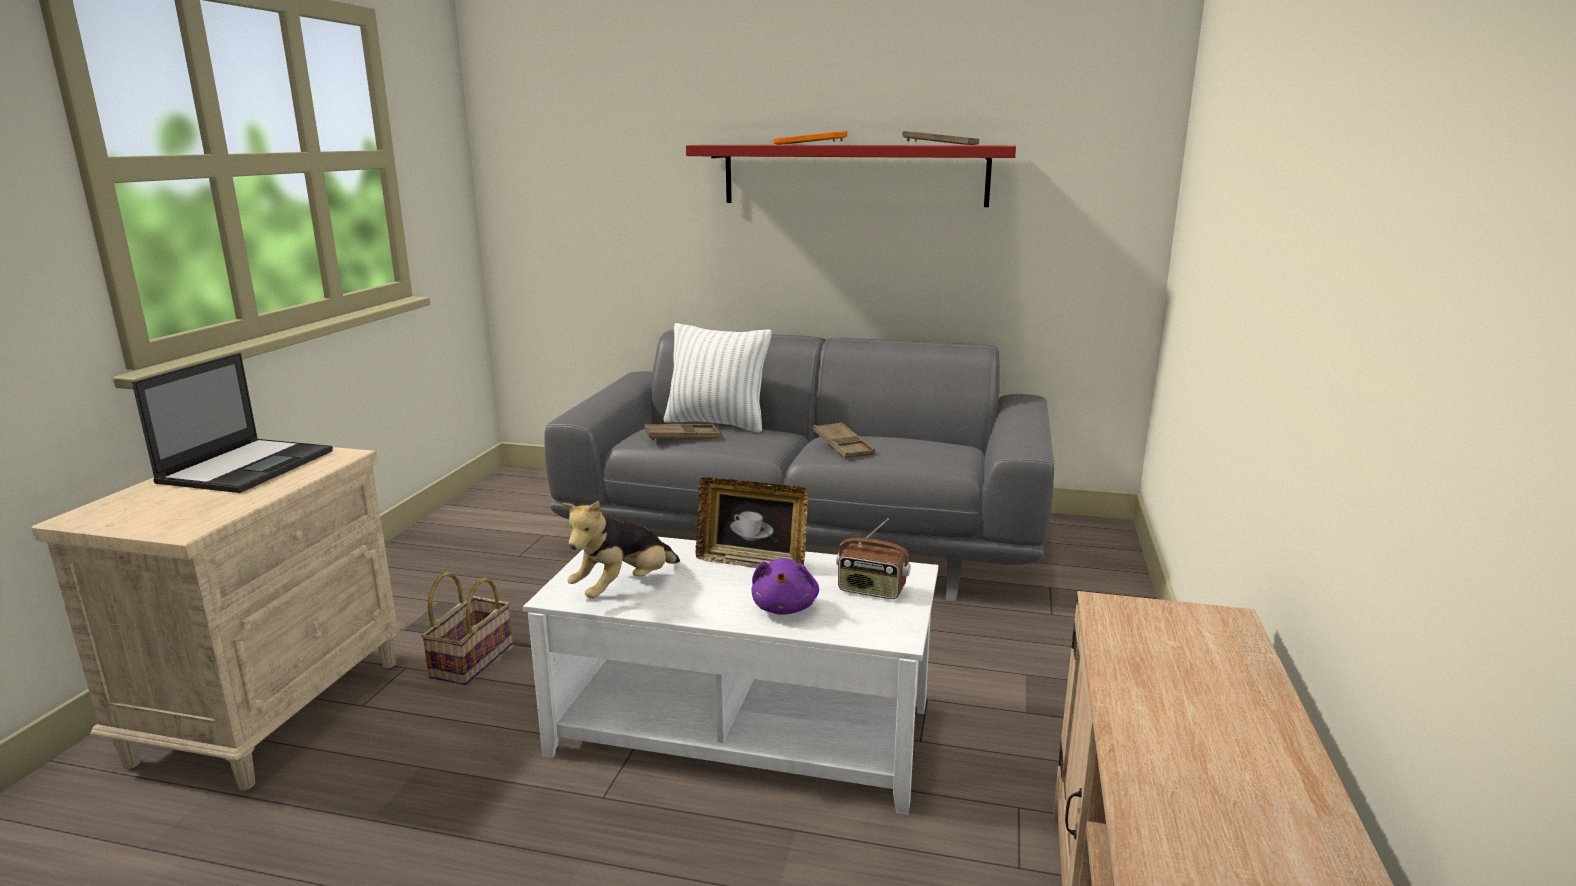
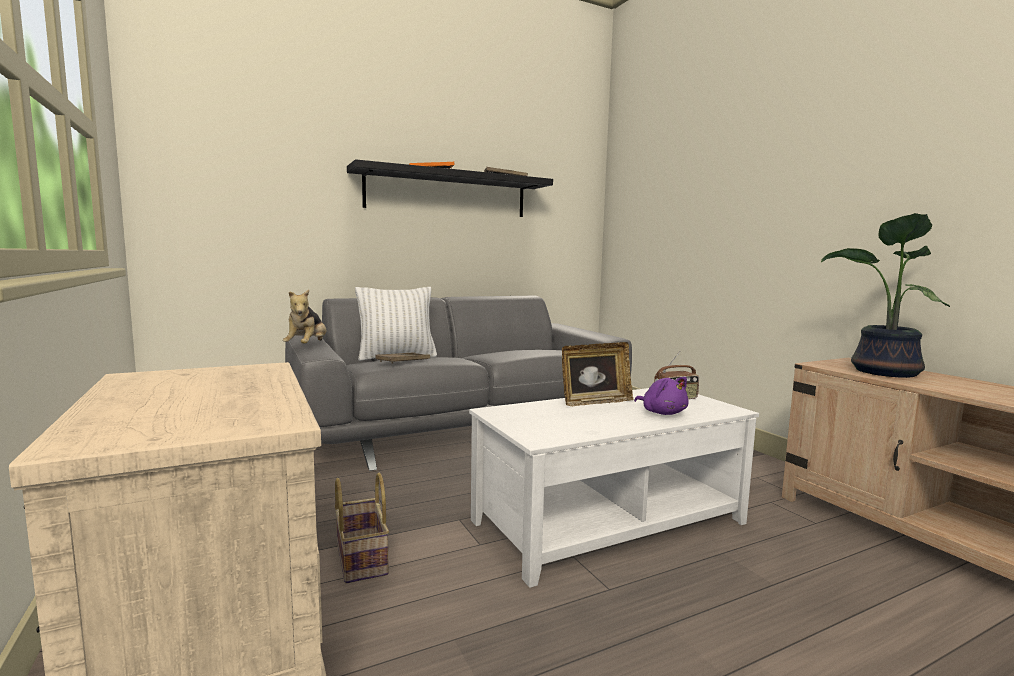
camera: 40 degrees left, 10 degrees down
laptop [132,352,333,493] -> none
plush toy [562,500,680,599] -> plush toy moved to [283,290,326,344]
red shelf [686,145,1016,207] -> black shelf [347,159,553,217]
brown tray [813,422,875,458] -> none
none -> potted plant [821,213,950,378]

